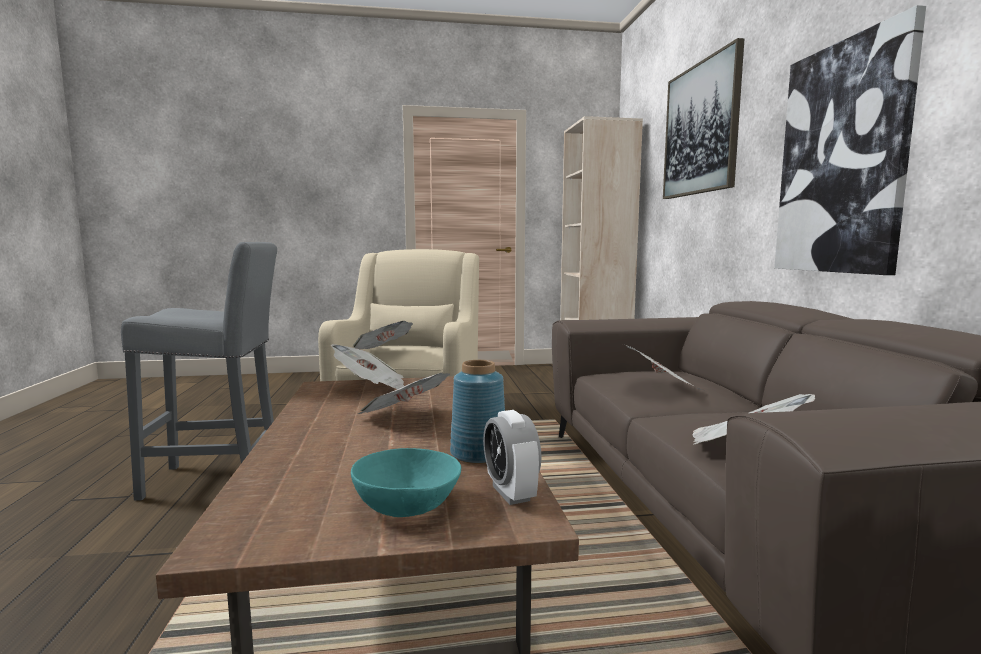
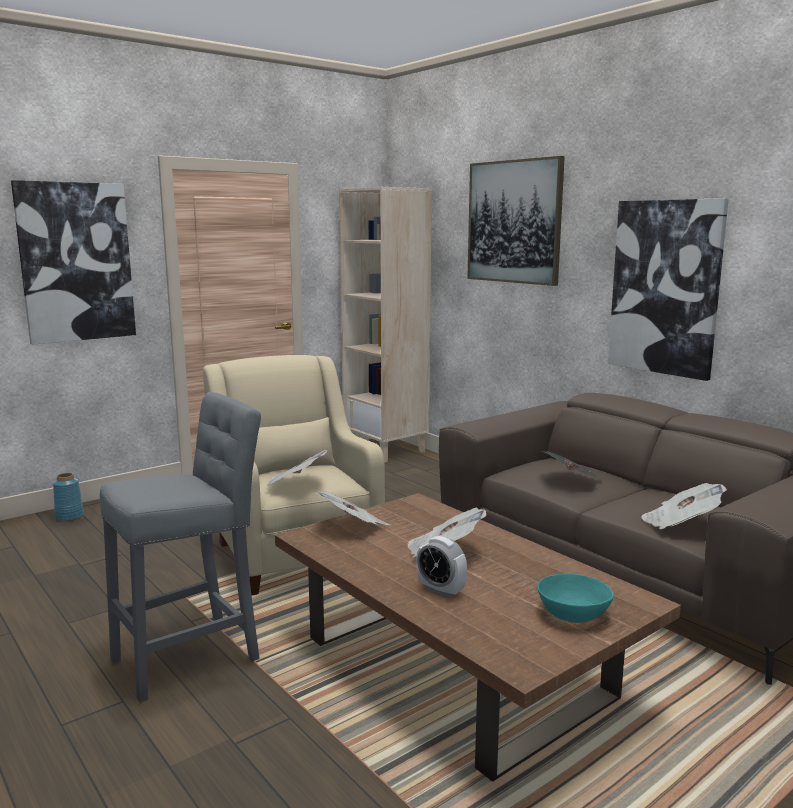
camera: 30 degrees left, 5 degrees up
blue vase [450,360,505,464] -> blue vase moved to [53,473,84,521]
alarm clock [483,410,542,505] -> alarm clock moved to [416,536,467,598]
none -> picture [11,180,136,345]

